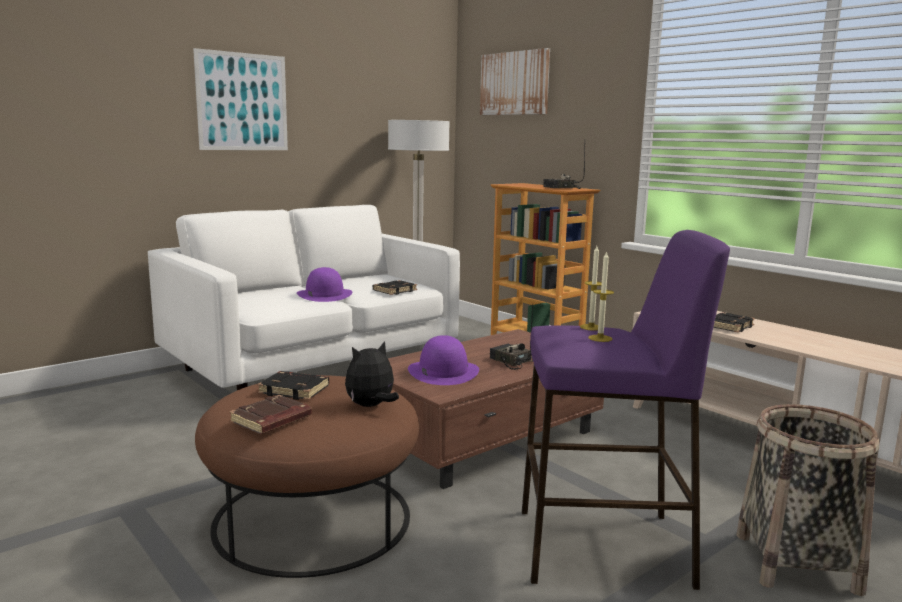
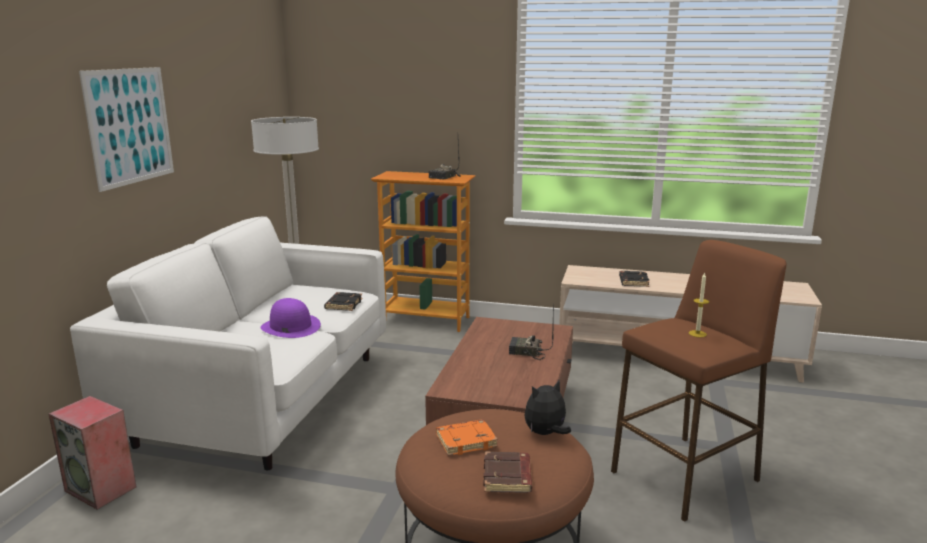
camera: 35 degrees left, 5 degrees up
black book [257,371,329,400] -> orange book [436,419,498,456]
plush toy [345,341,399,407] -> plush toy turned 45 degrees clockwise [524,380,571,435]
purple hat [408,335,479,385] -> none
picture [480,48,550,115] -> none
purple stool [522,230,730,590] -> brown stool [611,240,786,522]
candle [580,246,602,331] -> none
basket [736,404,879,596] -> none
none -> speaker [48,396,136,510]

